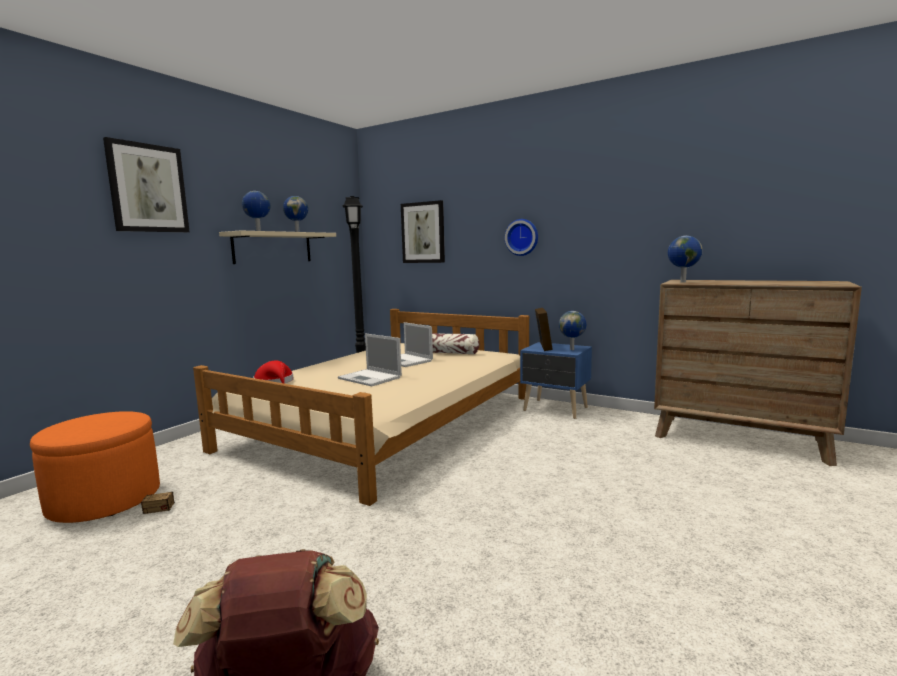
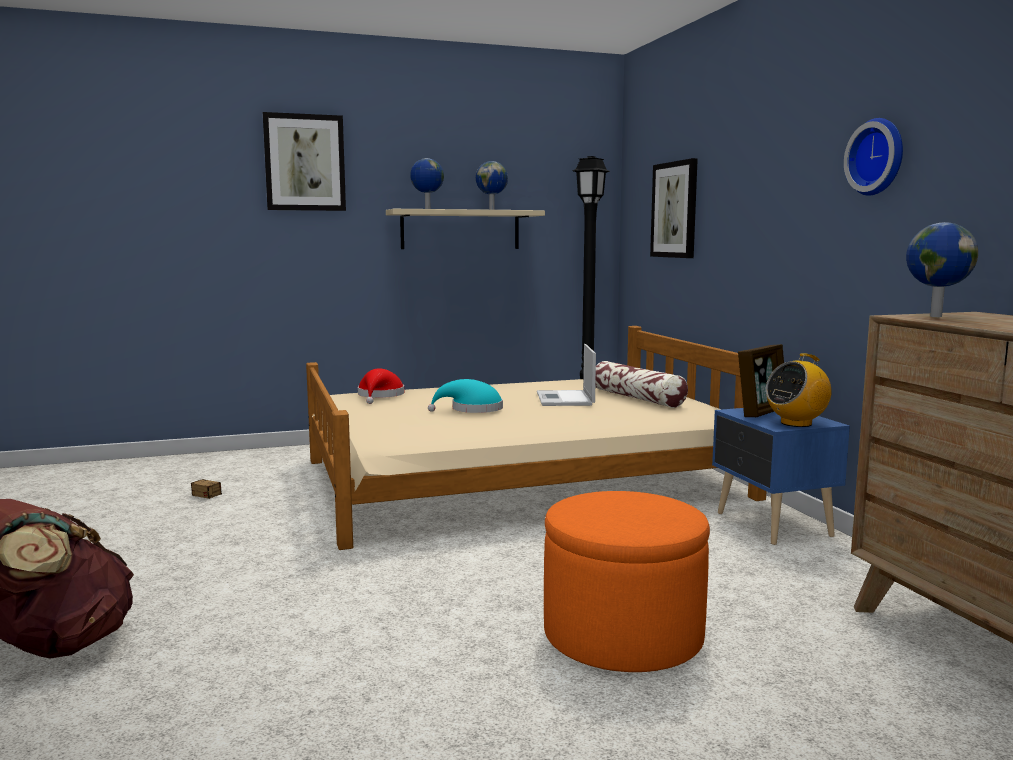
camera: 40 degrees right, 0 degrees up
orange ottoman [30,411,160,523] -> orange ottoman moved to [544,491,710,672]
laptop [338,333,402,387] -> turquoise hat [428,379,503,413]
wall clock [505,219,538,256] -> wall clock moved to [844,118,903,196]
globe [559,311,586,350] -> radio [766,353,832,427]

